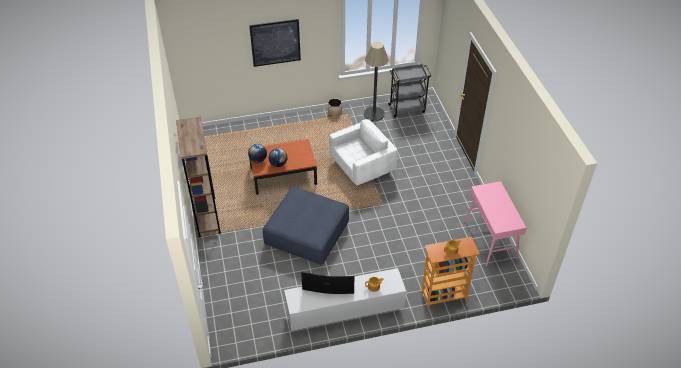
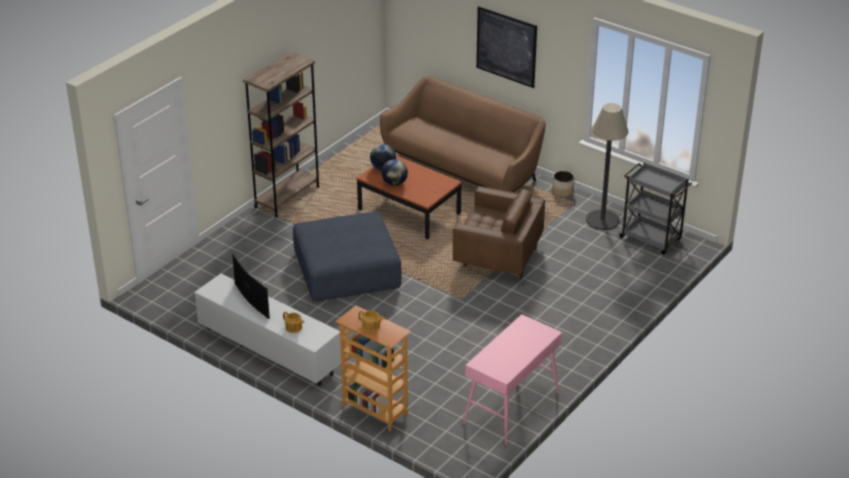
camera: 50 degrees right, 10 degrees down
white armchair [329,119,398,186] -> brown armchair [453,186,545,278]
none -> brown sofa [380,76,546,192]

